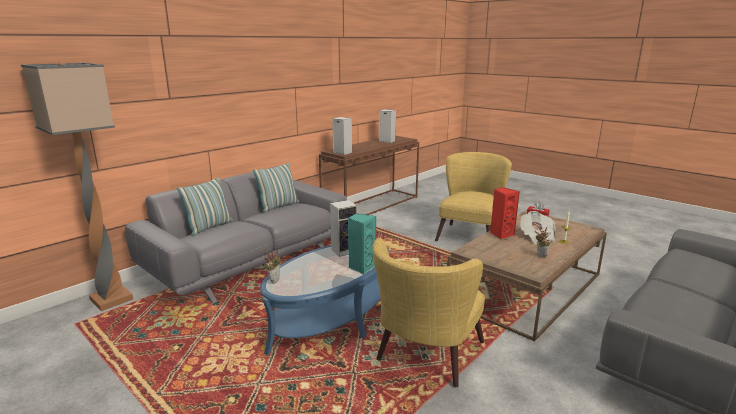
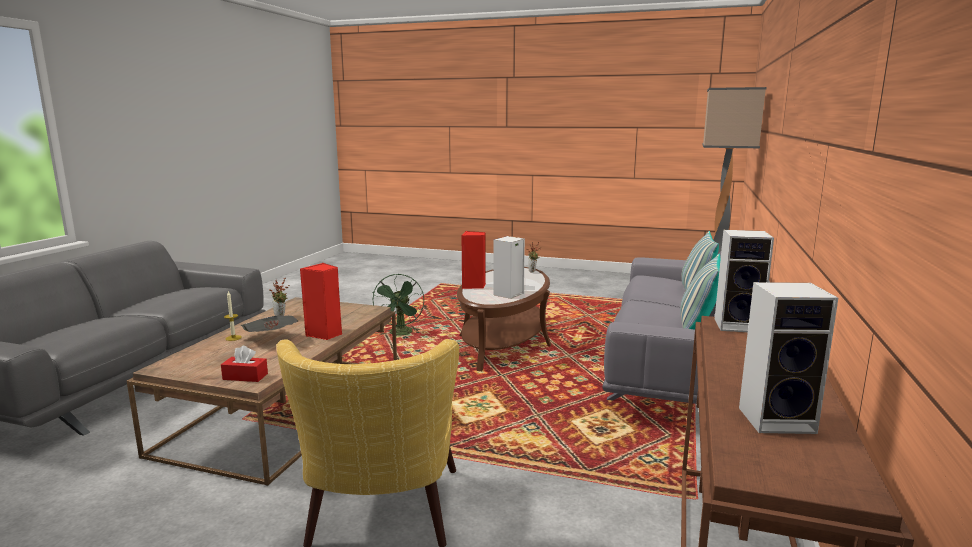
camera: 155 degrees right, 5 degrees down
blue coffee table [260,245,389,356] -> brown coffee table [457,267,551,371]
turquoise speaker [348,213,376,274] -> red speaker [462,231,486,289]
yellow armchair [372,238,485,387] -> green fan [372,274,424,336]

